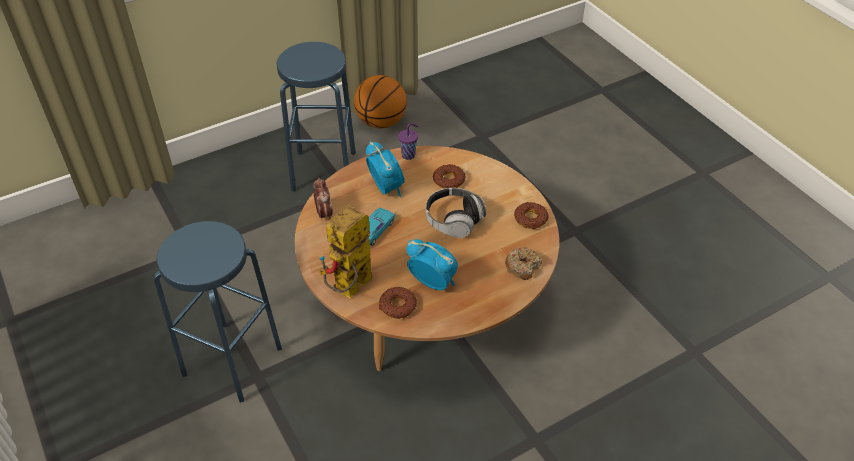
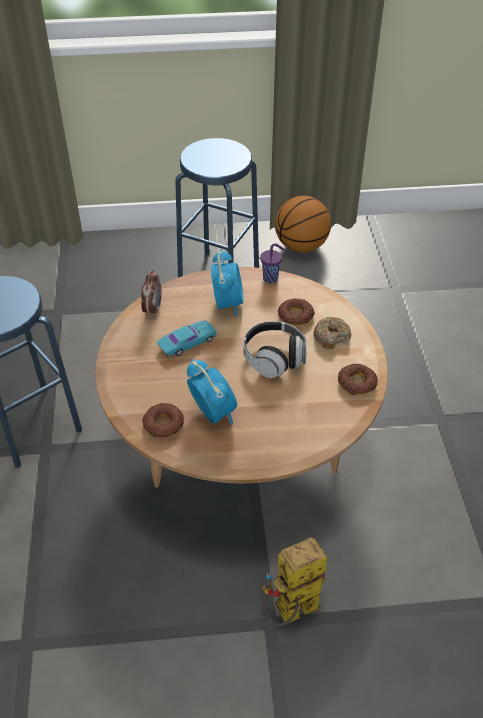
camera: 25 degrees right, 0 degrees up
toy robot [319,205,372,298] -> toy robot moved to [262,537,327,626]
donut [505,247,542,280] -> donut moved to [313,317,351,349]

